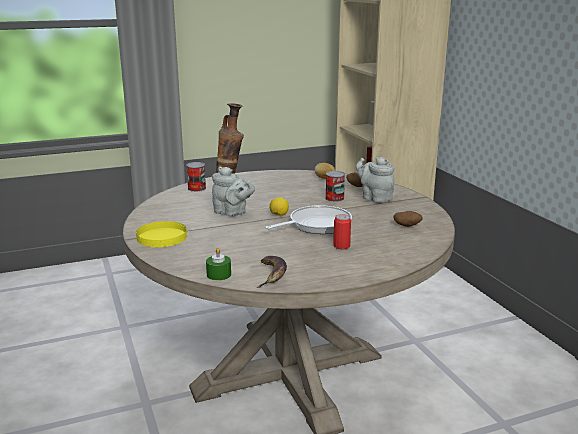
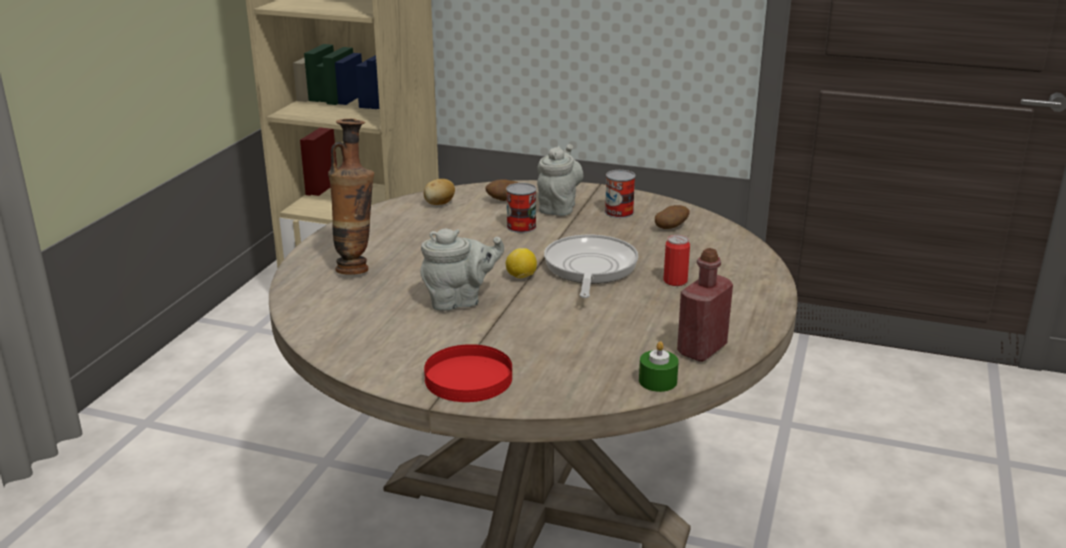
camera: 50 degrees left, 5 degrees up
yellow plate [136,221,187,247] -> red plate [424,344,512,402]
can [186,162,206,192] -> can moved to [605,170,635,218]
banana [257,256,287,288] -> red bottle [677,248,733,362]
grey teapot [356,157,395,203] -> grey teapot turned 105 degrees clockwise [537,144,583,216]

